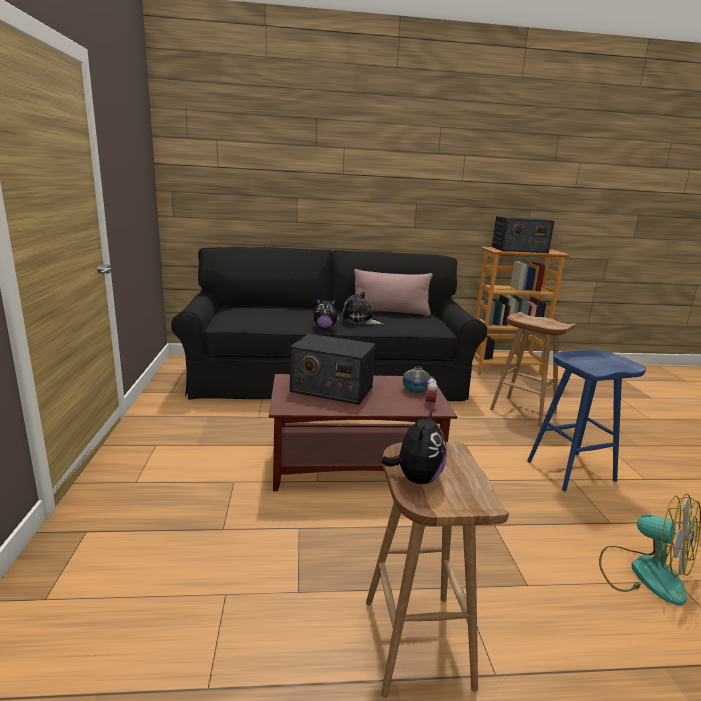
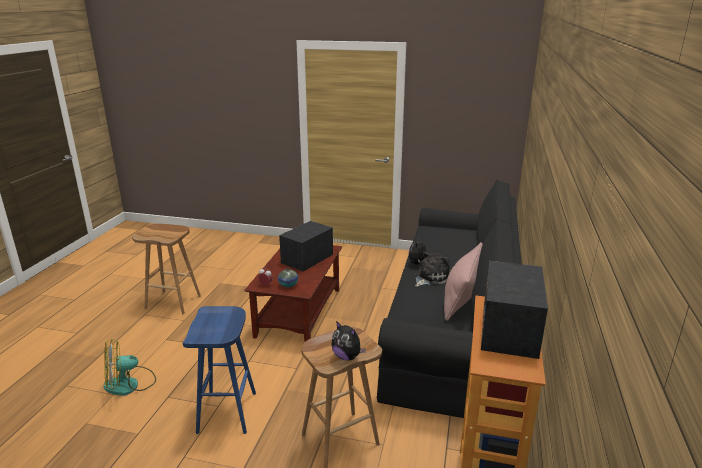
camera: 110 degrees right, 5 degrees up
plush toy [381,410,446,484] -> plush toy moved to [331,321,366,361]

